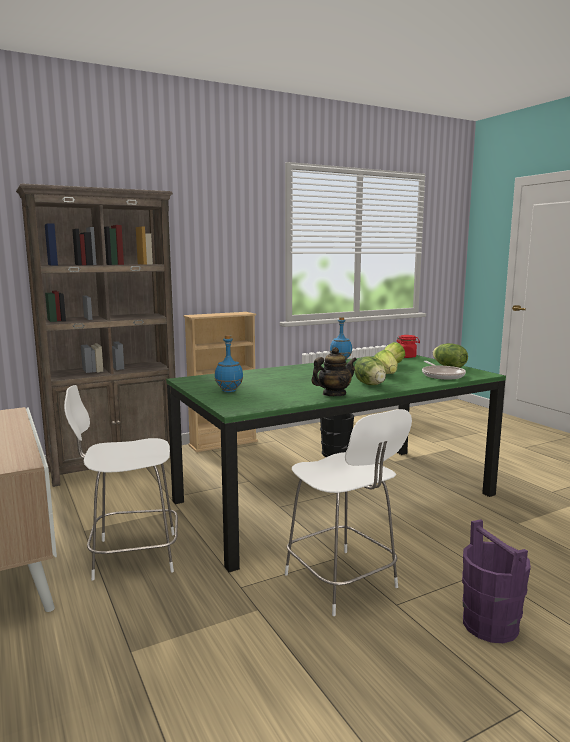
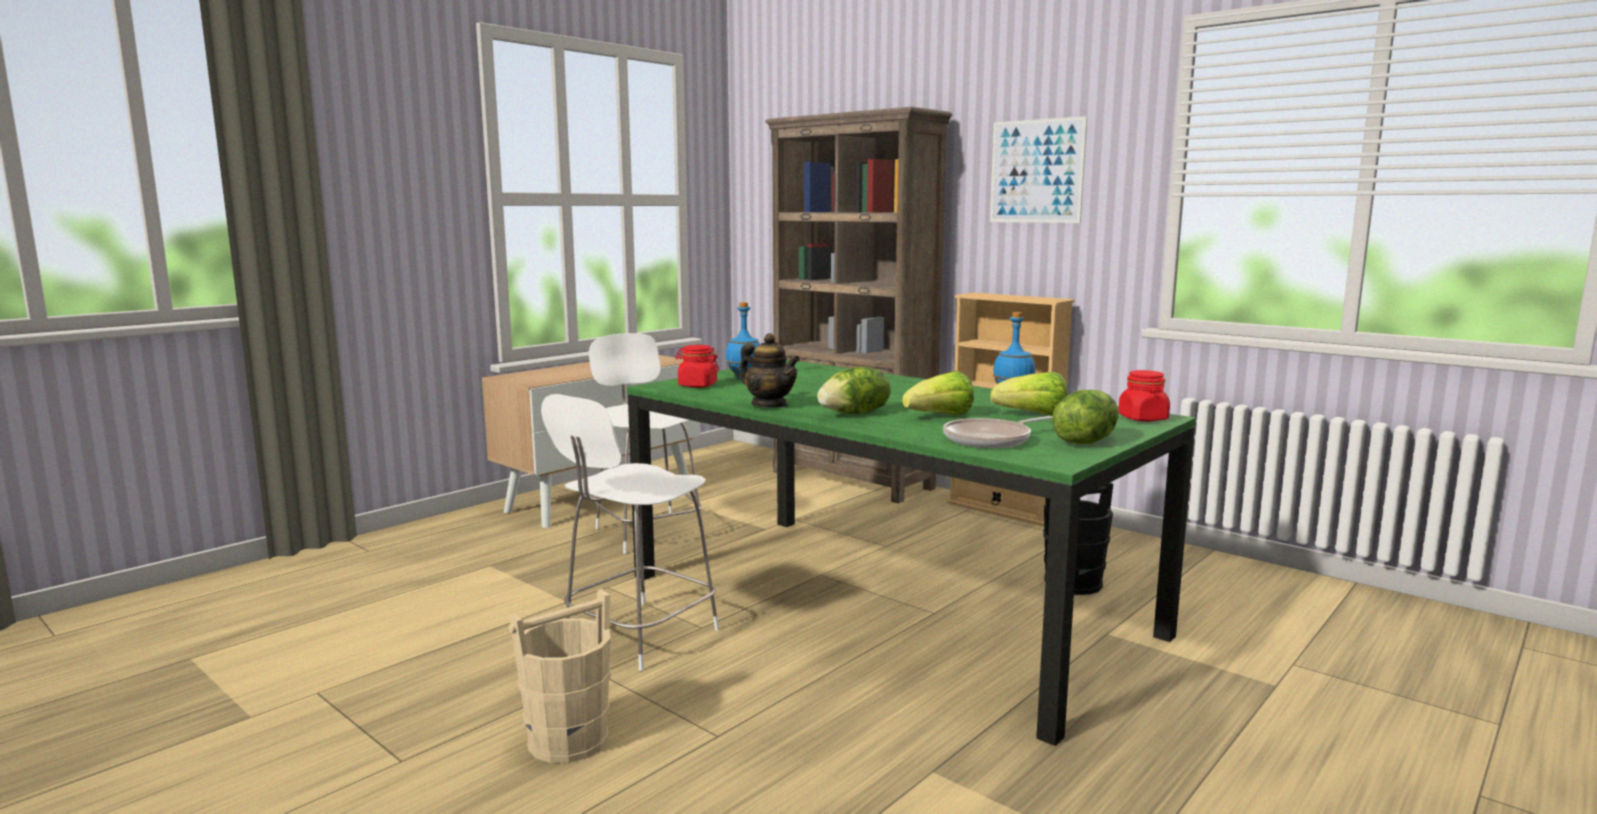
camera: 70 degrees right, 0 degrees up
purple bucket [462,520,531,643] -> beige bucket [509,589,611,763]
none -> red jar [675,345,719,388]
none -> picture [990,116,1087,223]

